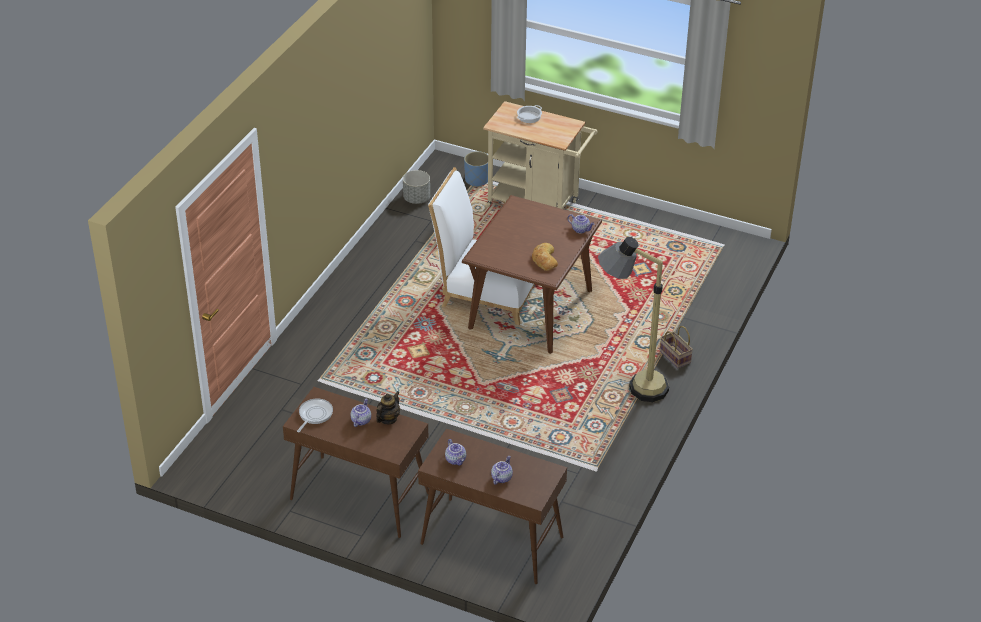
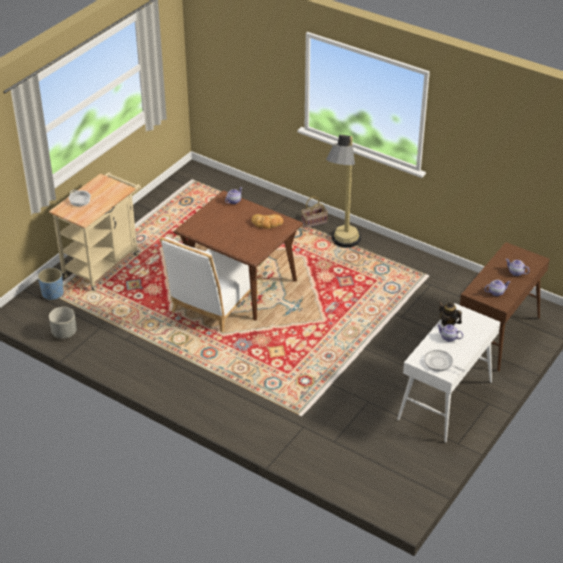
camera: 80 degrees left, 0 degrees up
brown console table [283,387,429,538] -> white console table [397,303,500,443]

